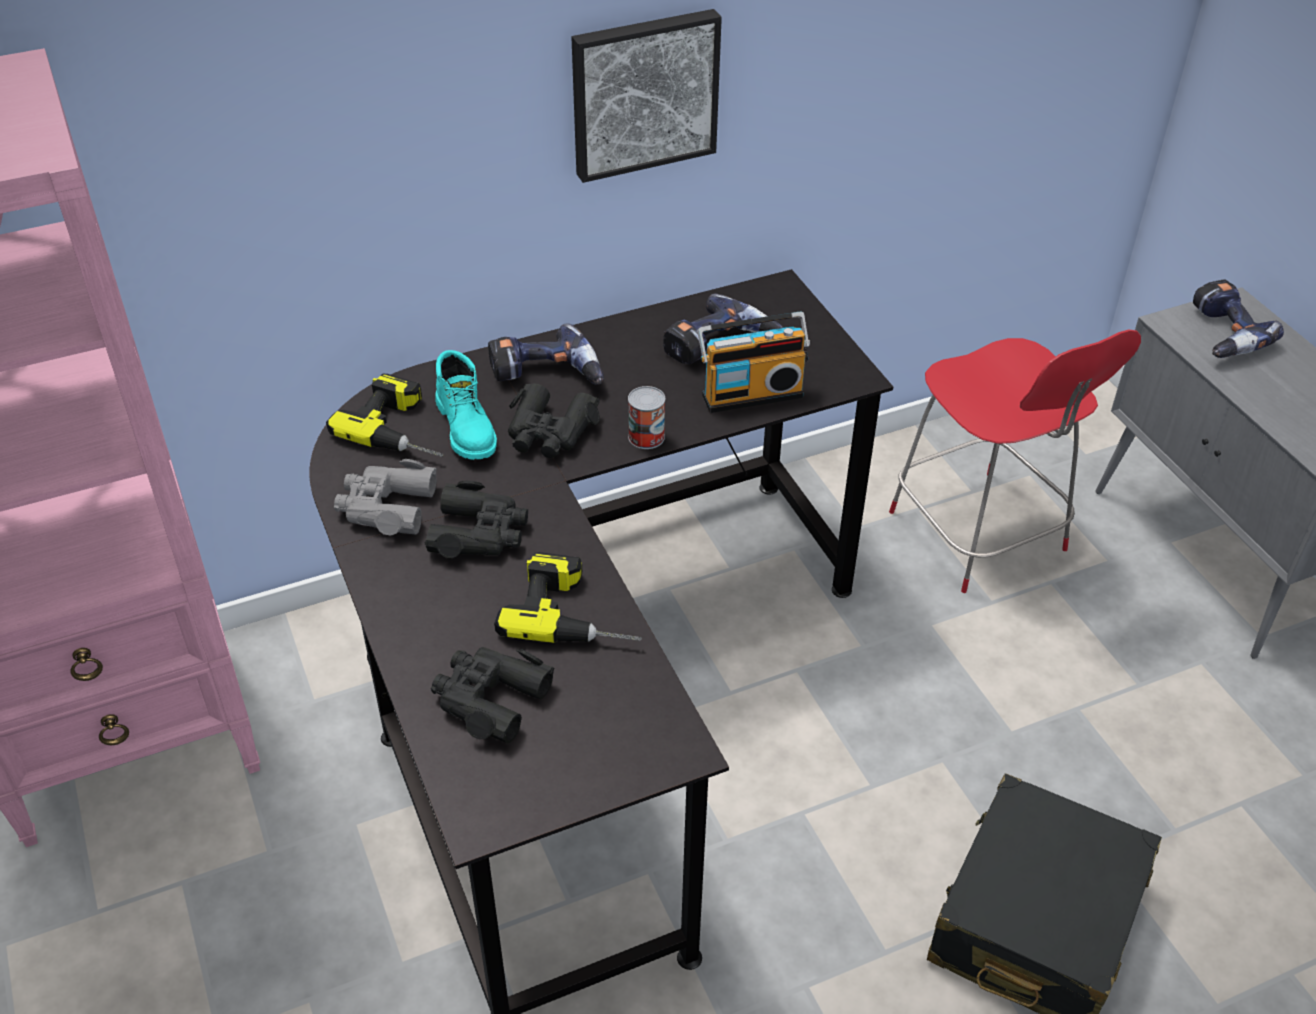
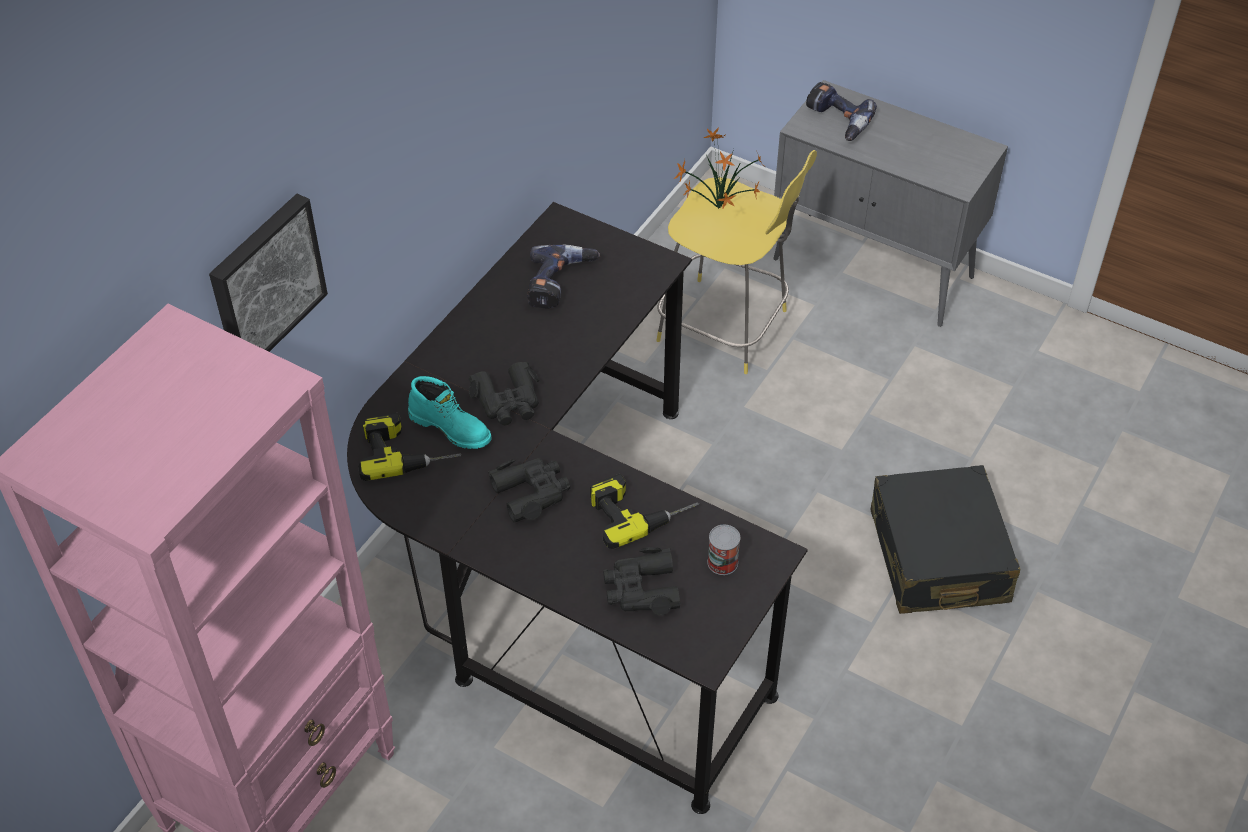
camera: 35 degrees left, 5 degrees up
grey binoculars [334,459,437,536] -> none
power drill [488,323,604,385] -> none
picture [571,9,722,183] -> picture moved to [209,194,328,352]
can [628,386,665,449] -> can moved to [707,525,740,575]
radio [697,312,810,413] -> none
red stool [889,330,1141,593] -> yellow stool [656,150,817,374]
none -> potted plant [674,127,764,210]

